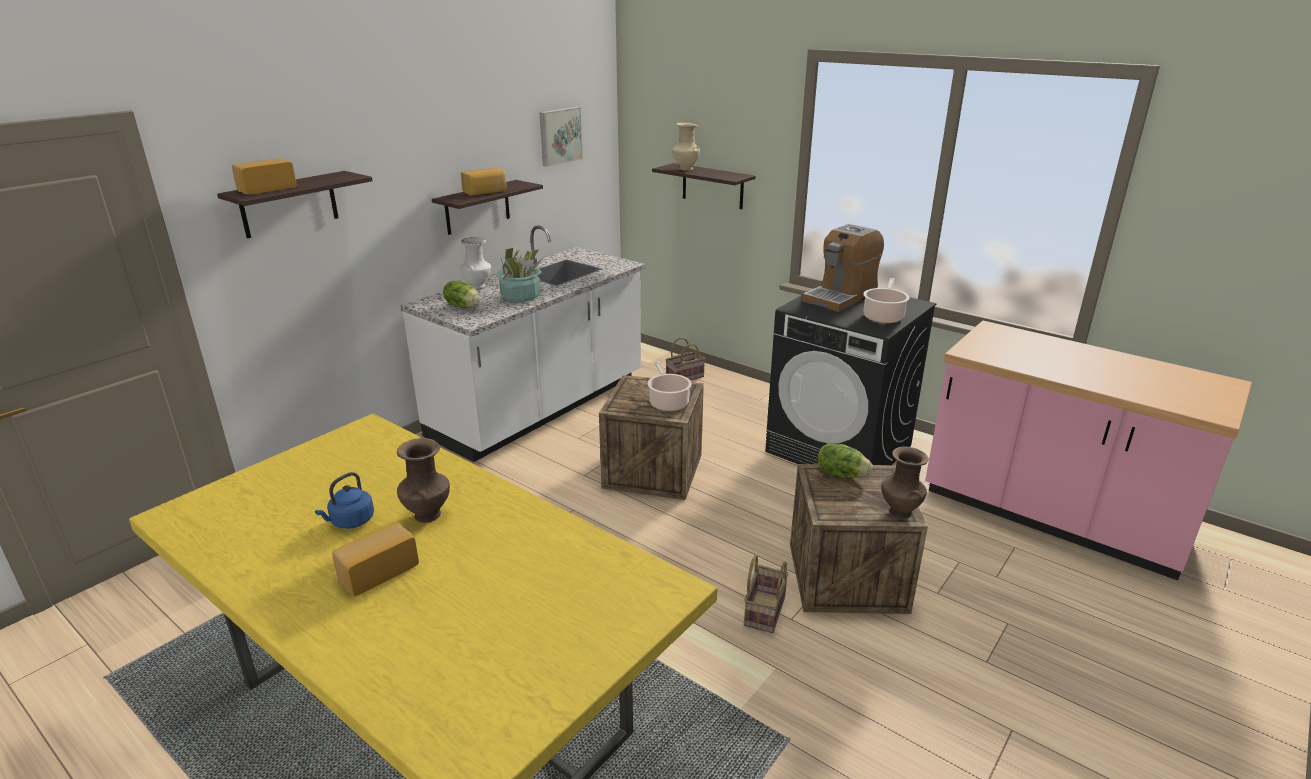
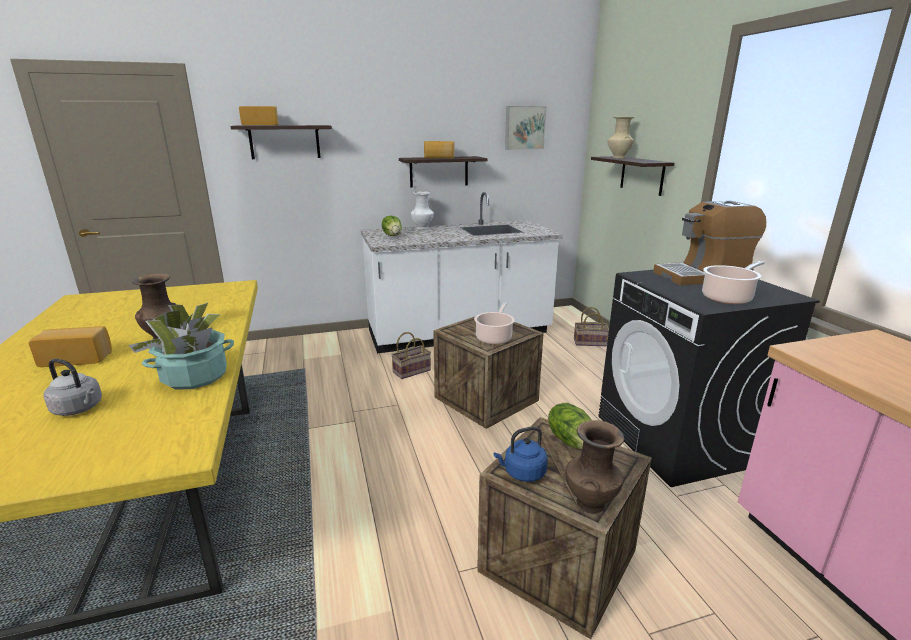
camera: 35 degrees right, 5 degrees down
blue kettle [315,472,374,529] -> blue kettle moved to [494,426,548,482]
potted plant [496,248,544,302] -> potted plant moved to [128,302,234,390]
basket [744,555,788,633] -> basket moved to [391,332,431,379]
none -> grey kettle [43,359,102,416]

